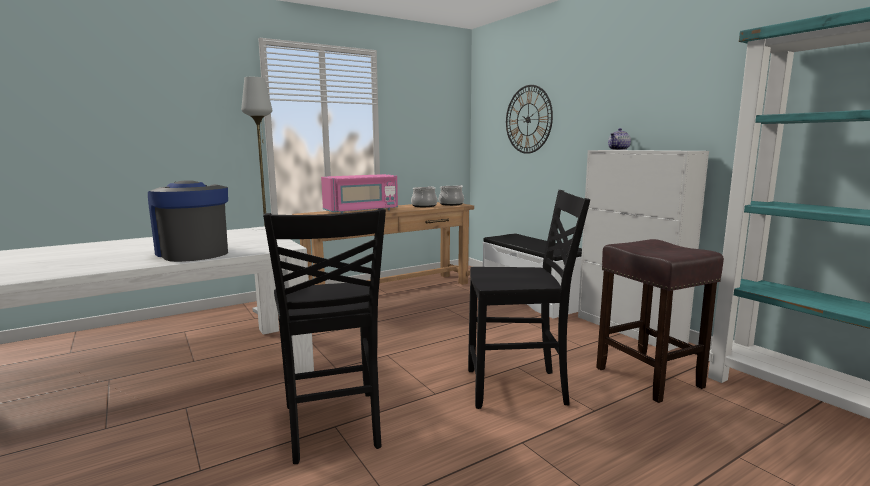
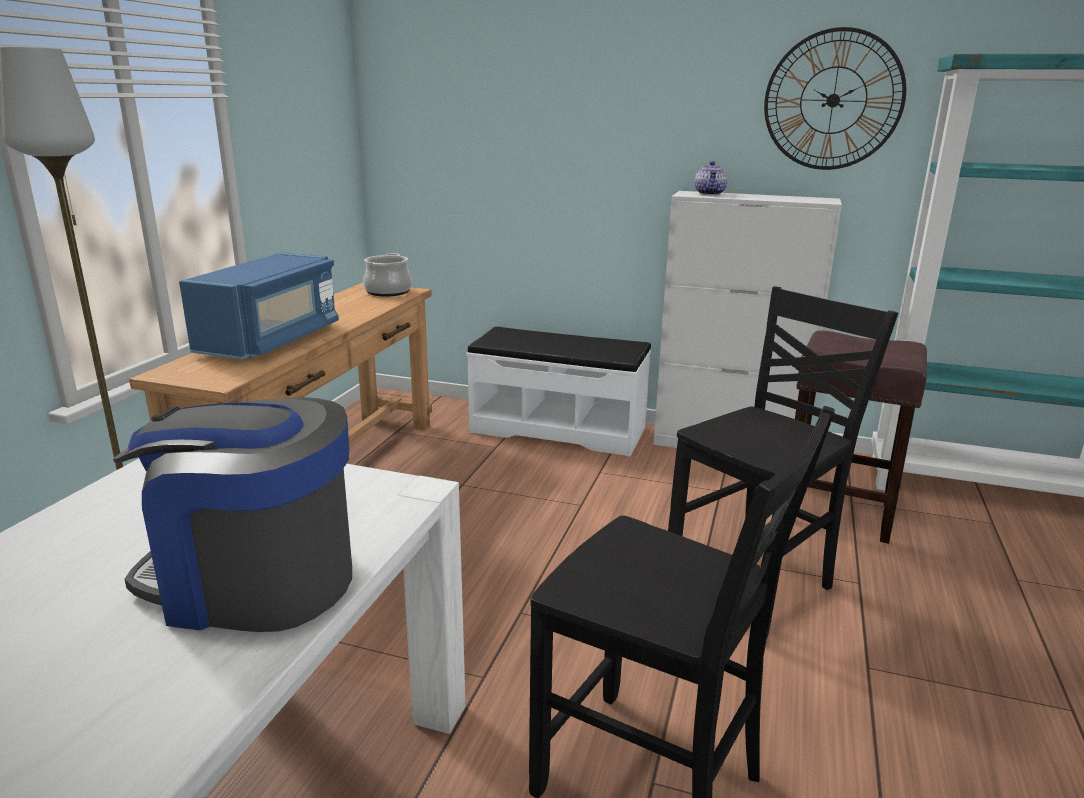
camera: 40 degrees left, 10 degrees up
pink microwave [321,174,398,213] -> blue microwave [179,252,339,360]
cooking pot [411,186,437,207] -> none
wall clock [506,85,553,154] -> wall clock moved to [764,27,906,170]

